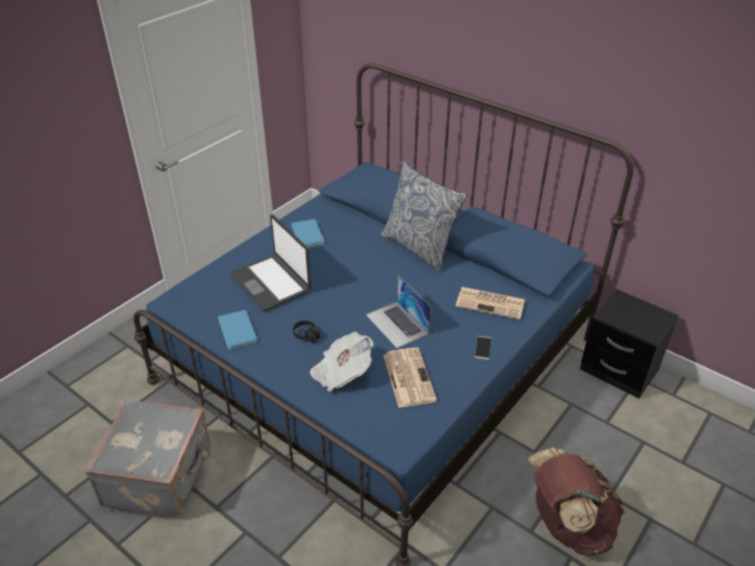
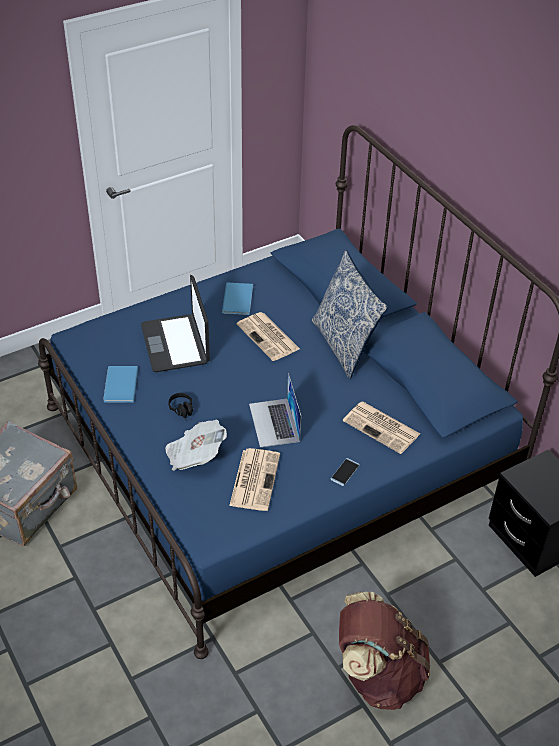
camera: 20 degrees right, 5 degrees up
none -> newspaper [237,312,300,361]

